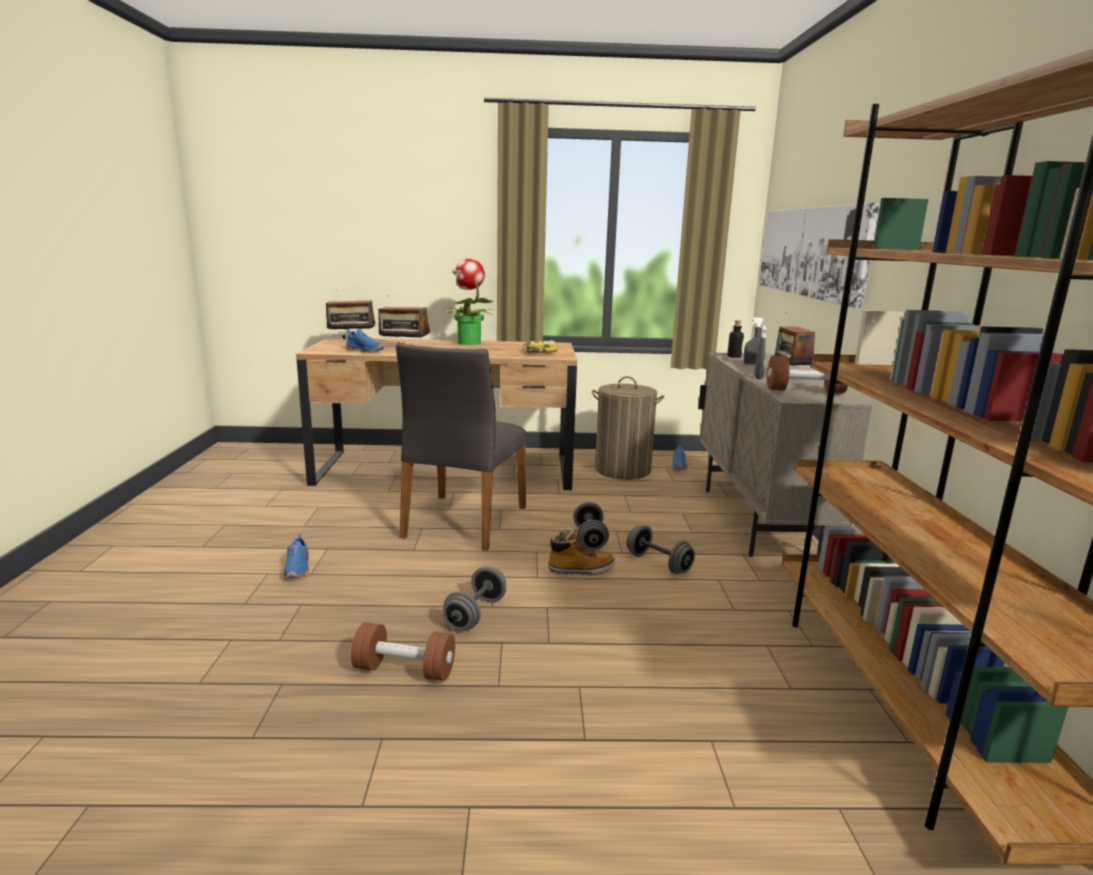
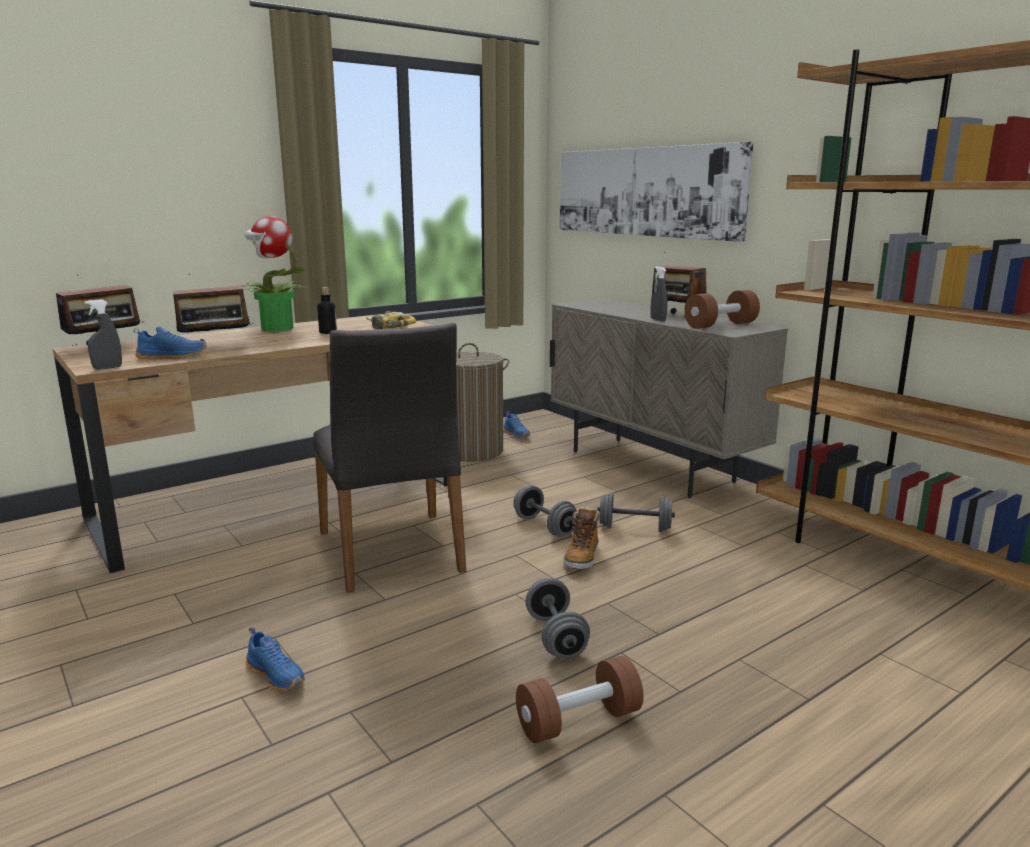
camera: 35 degrees left, 0 degrees up
boot [547,528,615,576] -> boot turned 150 degrees clockwise [563,507,600,570]
bottle [727,320,744,358] -> bottle moved to [317,287,337,334]
grey spray bottle [744,317,764,365] -> grey spray bottle moved to [84,299,122,370]

